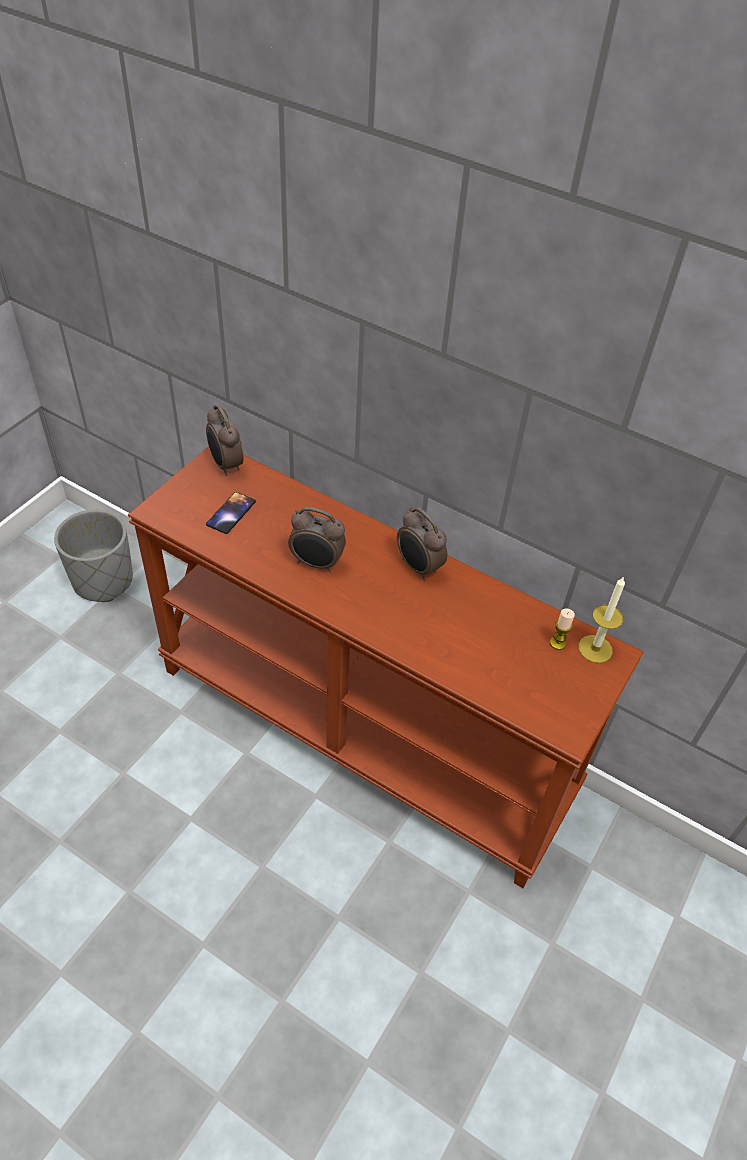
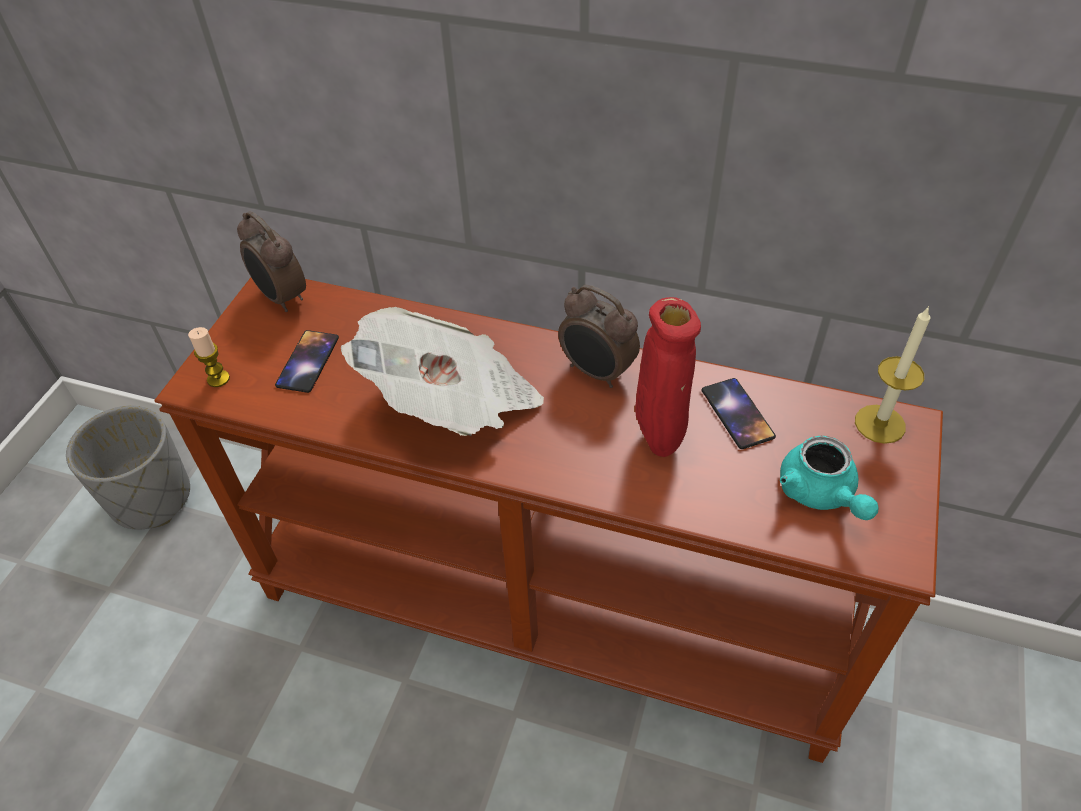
camera: 10 degrees left, 0 degrees up
alarm clock [288,507,346,572] -> newspaper [341,307,544,436]
candle [550,608,575,650] -> candle moved to [188,327,230,387]
none -> red vase [635,297,701,457]
none -> phone [702,378,776,449]
none -> turquoise teapot [780,436,879,520]

